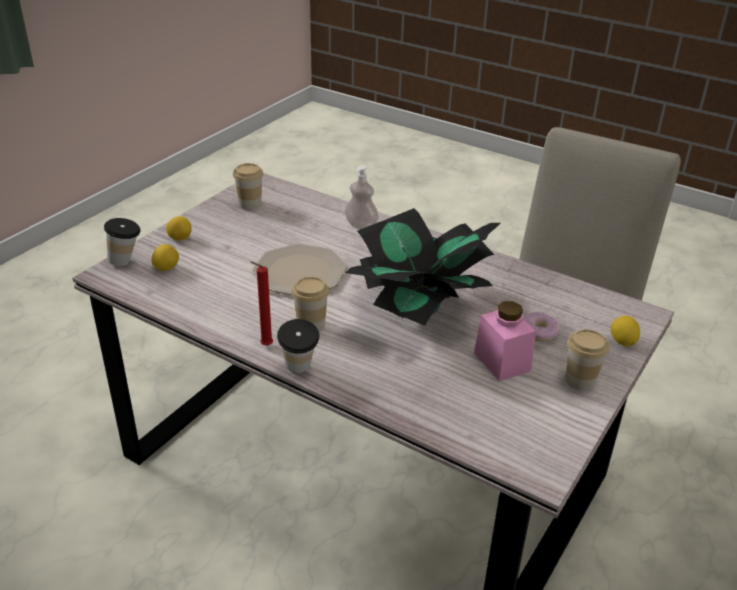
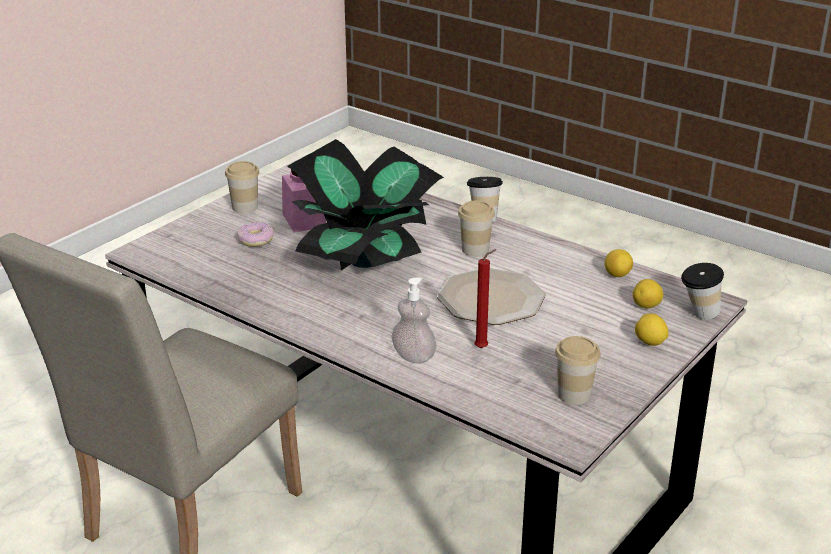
camera: 175 degrees left, 5 degrees down
red candle [250,262,273,346] -> red candle moved to [475,249,496,348]
lemon [611,316,640,346] -> lemon moved to [605,249,633,277]

